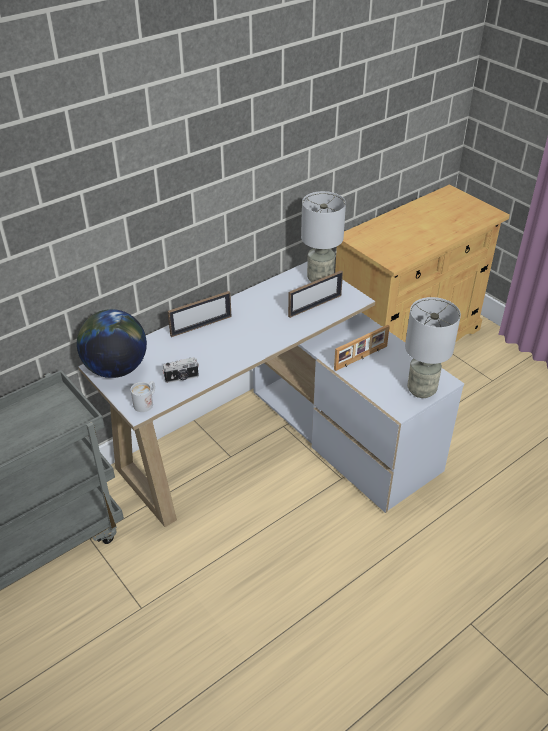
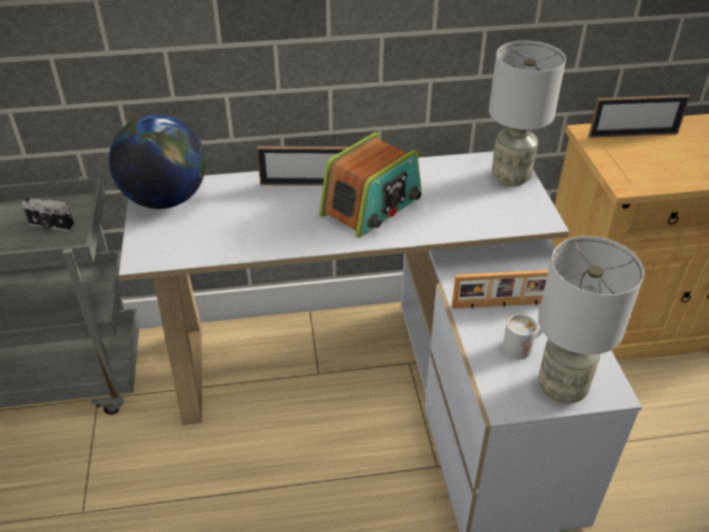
camera: 30 degrees right, 0 degrees up
white mug [131,381,155,412] -> white mug moved to [503,314,542,359]
camera [162,357,199,383] -> camera moved to [22,197,75,231]
picture frame [288,270,343,318] -> picture frame moved to [589,95,690,138]
none -> radio [319,132,422,238]

